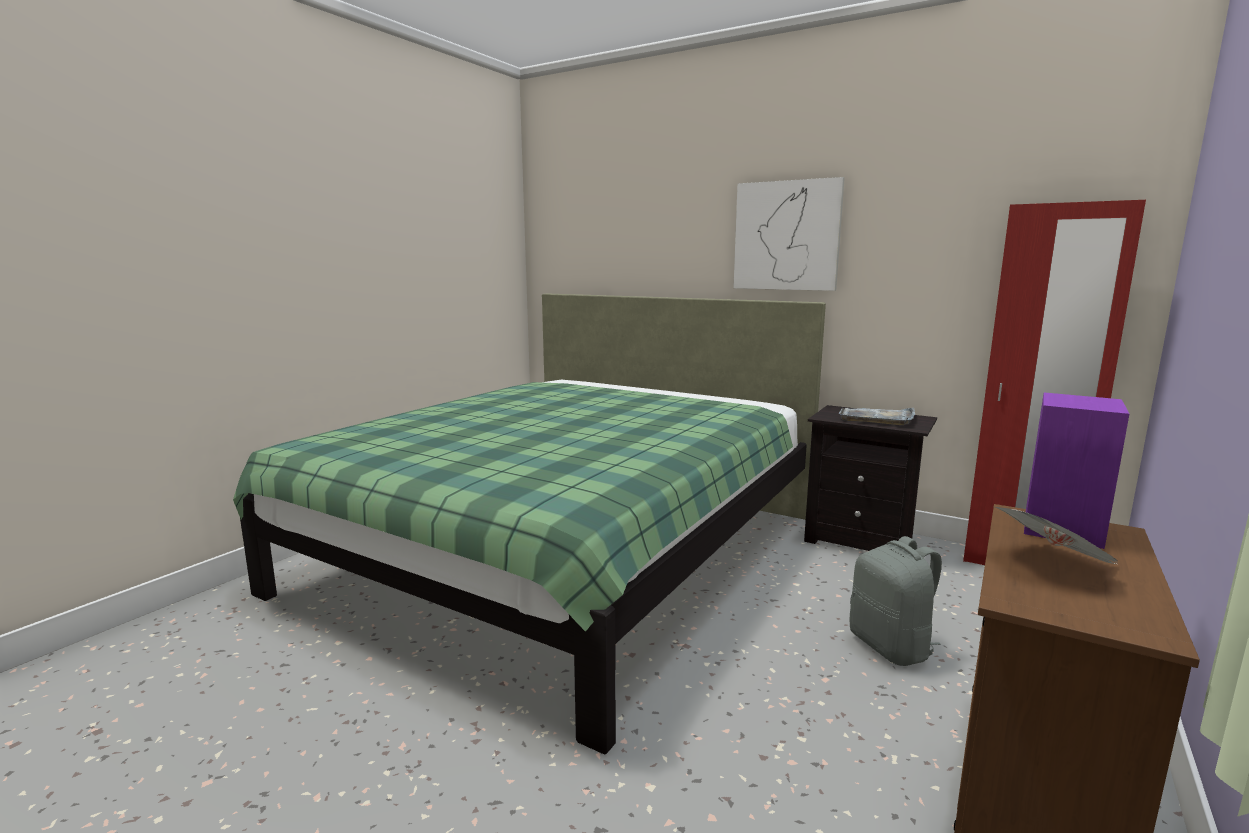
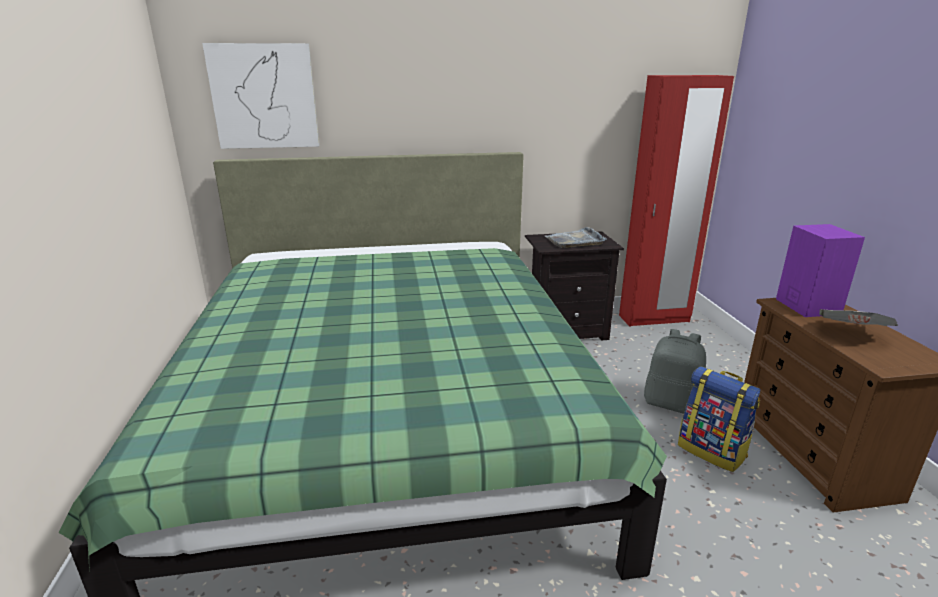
camera: 40 degrees left, 10 degrees up
picture [733,177,845,291] -> picture moved to [202,43,320,149]
none -> backpack [678,366,760,472]

